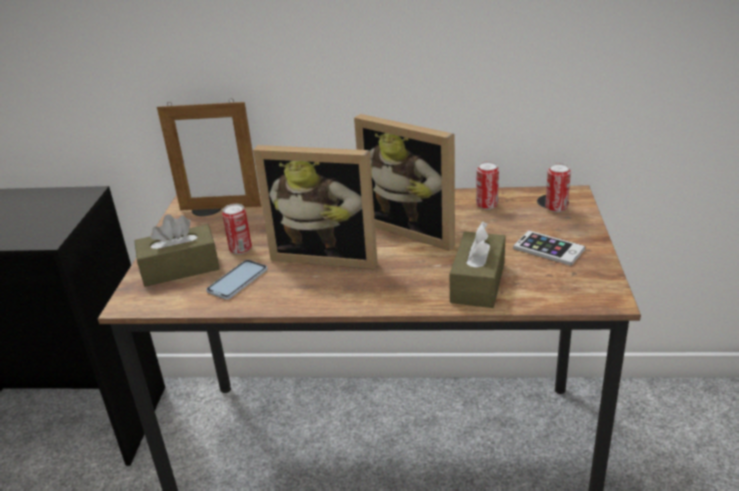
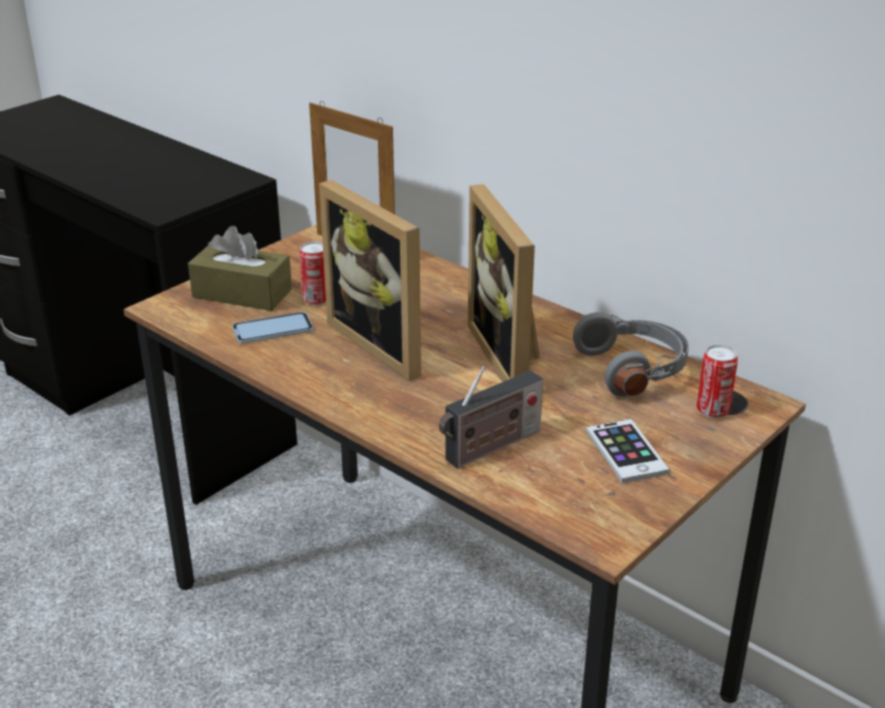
camera: 35 degrees right, 0 degrees up
brown tissue box [450,222,506,308] -> radio [439,366,543,469]
can [476,161,499,210] -> grey headphones [573,312,689,397]

